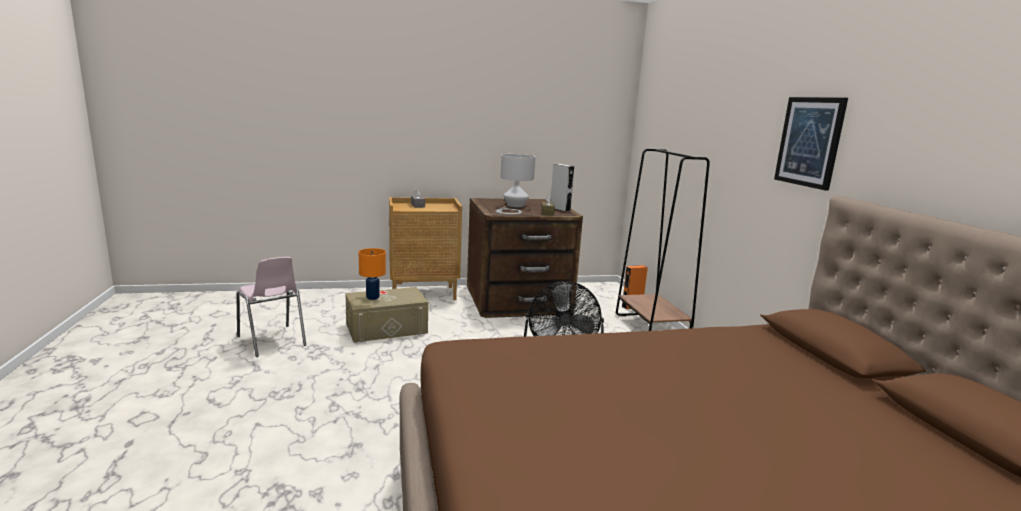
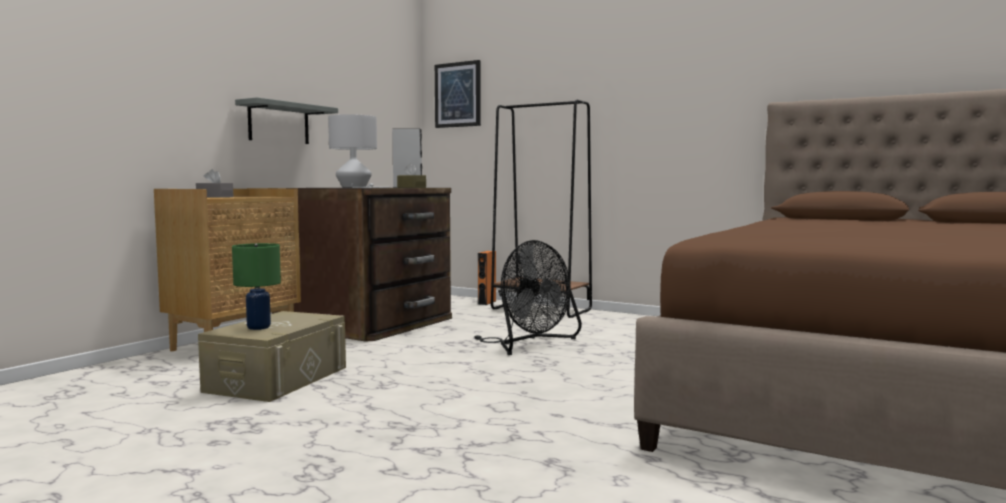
camera: 45 degrees left, 10 degrees down
pink chair [236,257,306,357] -> none
orange table lamp [359,248,386,300] -> green table lamp [232,243,281,330]
picture [774,97,848,191] -> picture moved to [435,60,481,128]
none -> grey shelf [235,97,338,144]

